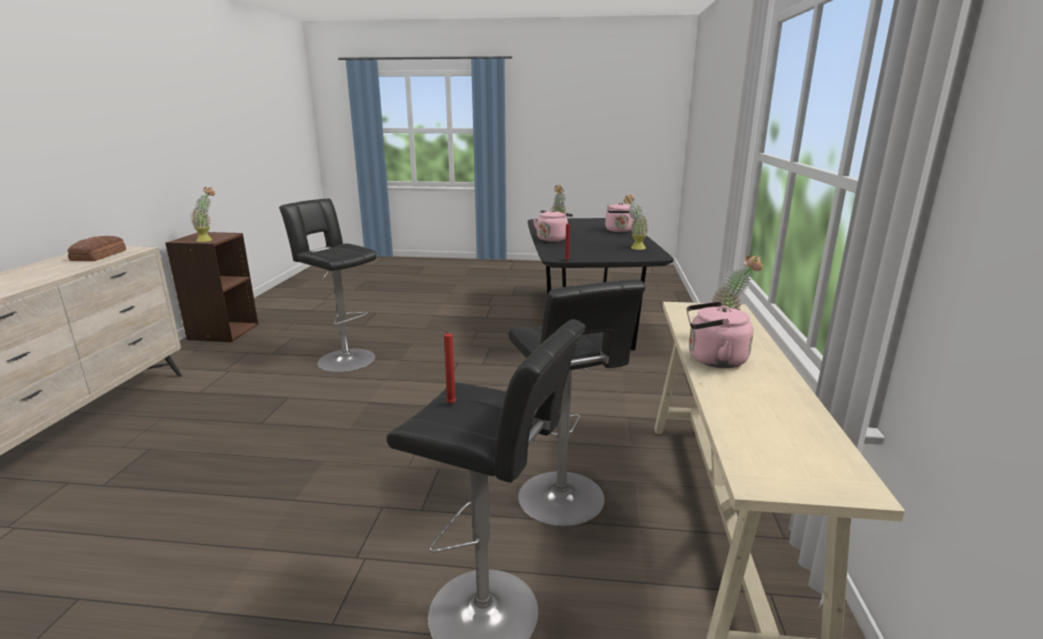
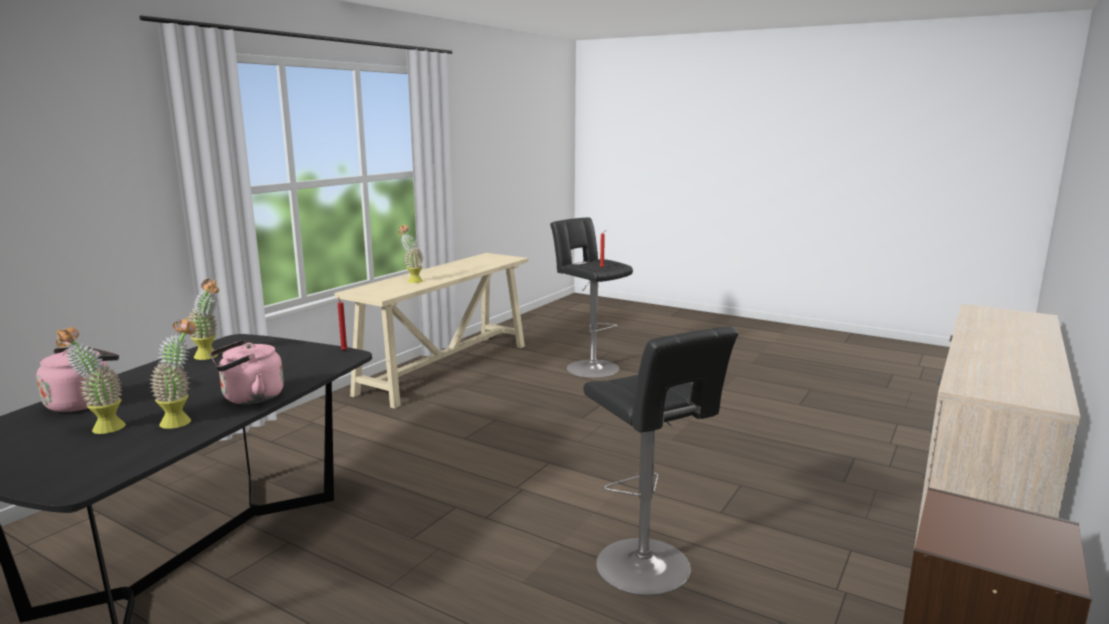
camera: 155 degrees left, 5 degrees down
bread [68,236,126,261] -> none
potted plant [191,187,215,242] -> potted plant moved to [56,327,126,434]
black stool [508,280,646,527] -> none
pink kettle [687,301,753,368] -> none

